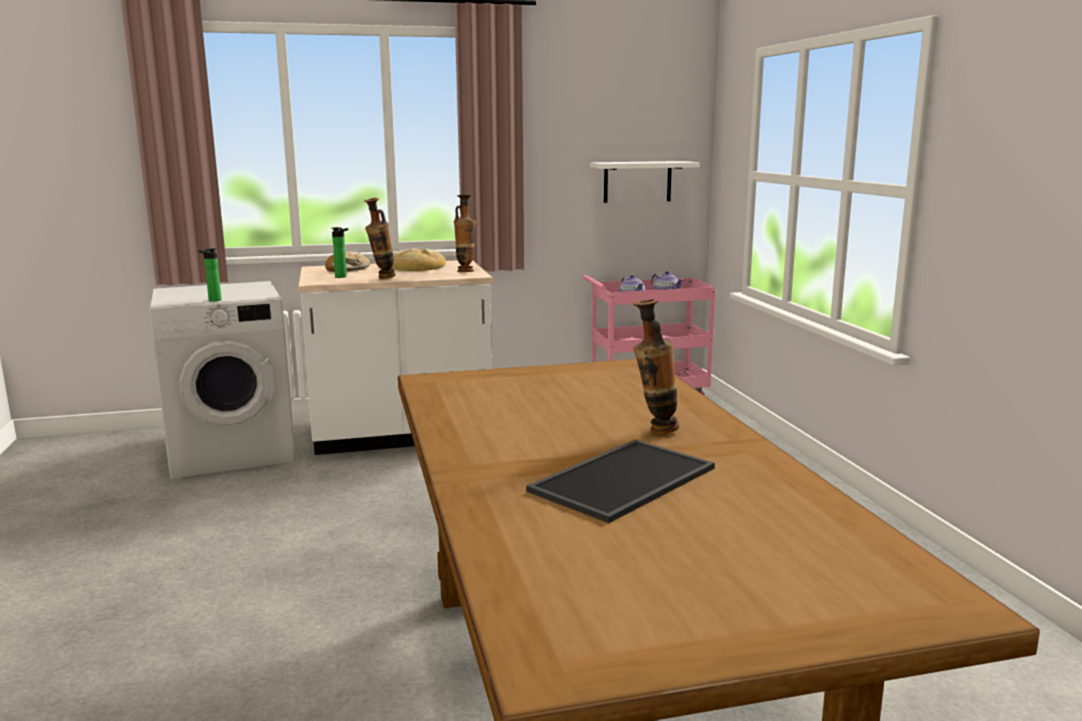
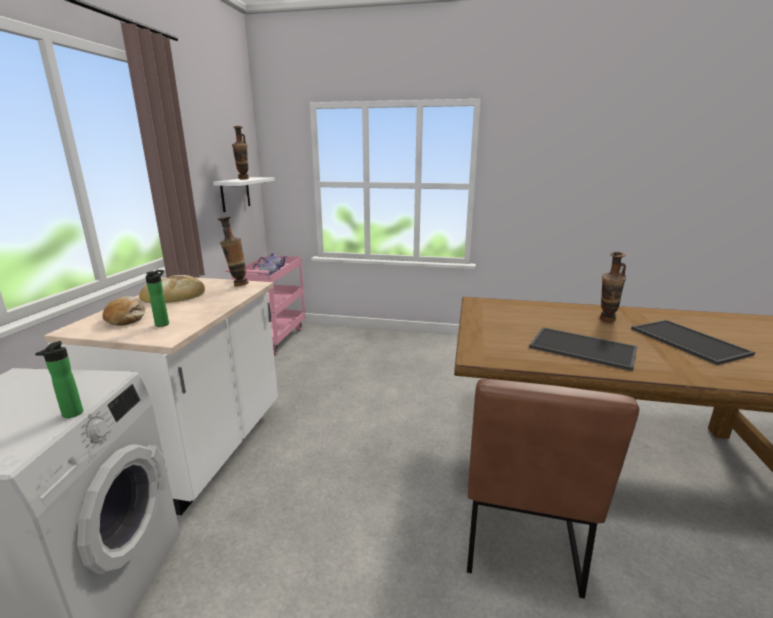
camera: 65 degrees left, 5 degrees up
vase [364,198,396,279] -> vase moved to [232,126,249,180]
none -> brown chair [467,379,639,599]
none -> tray [529,327,638,371]

